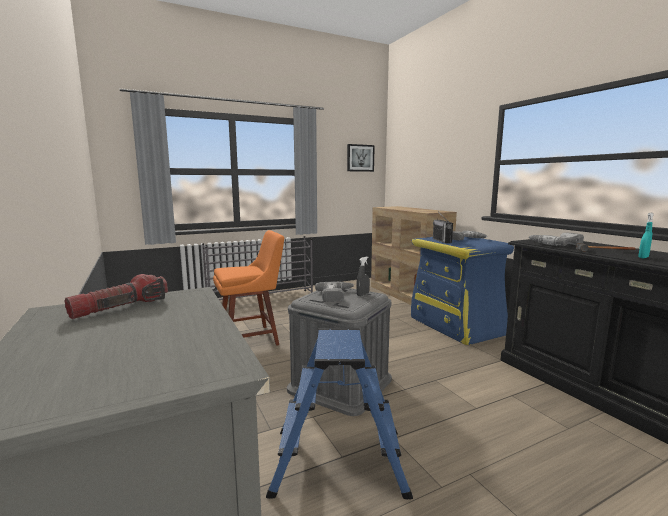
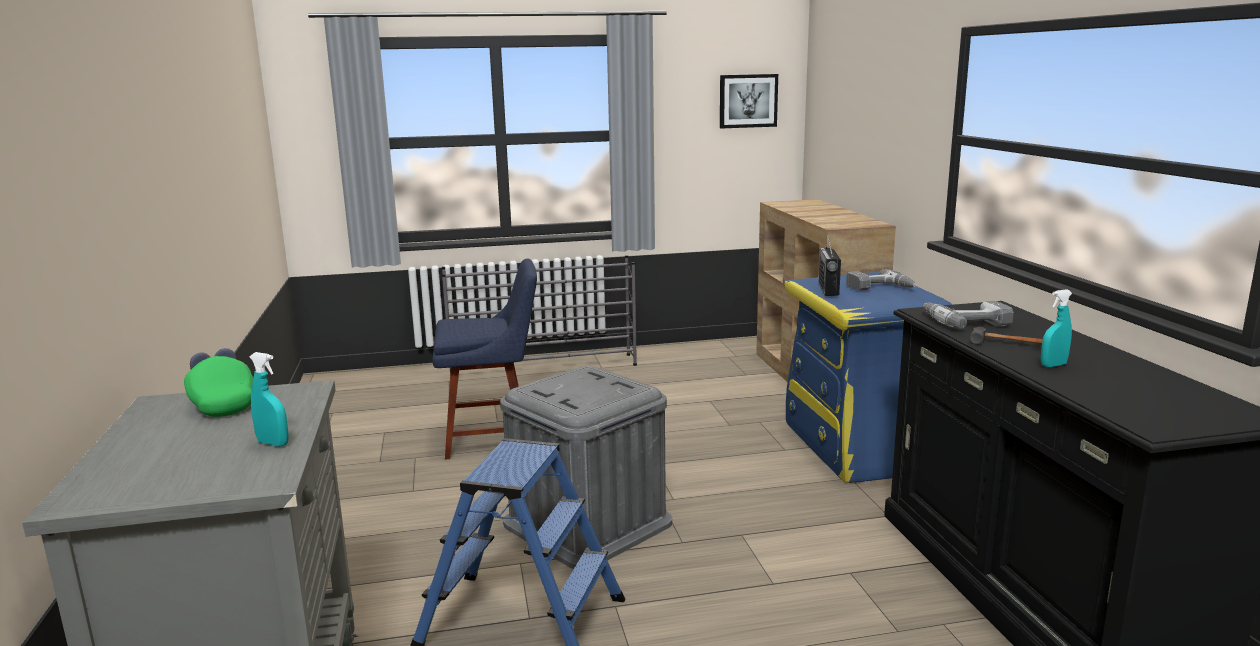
camera: 15 degrees right, 5 degrees up
flashlight [65,274,168,319] -> green cap [184,348,253,417]
orange chair [213,230,284,346] -> blue chair [432,259,537,460]
power drill [315,281,354,302] -> none
grey spray bottle [356,257,370,296] -> none
none -> turquoise spray bottle [250,352,289,447]

